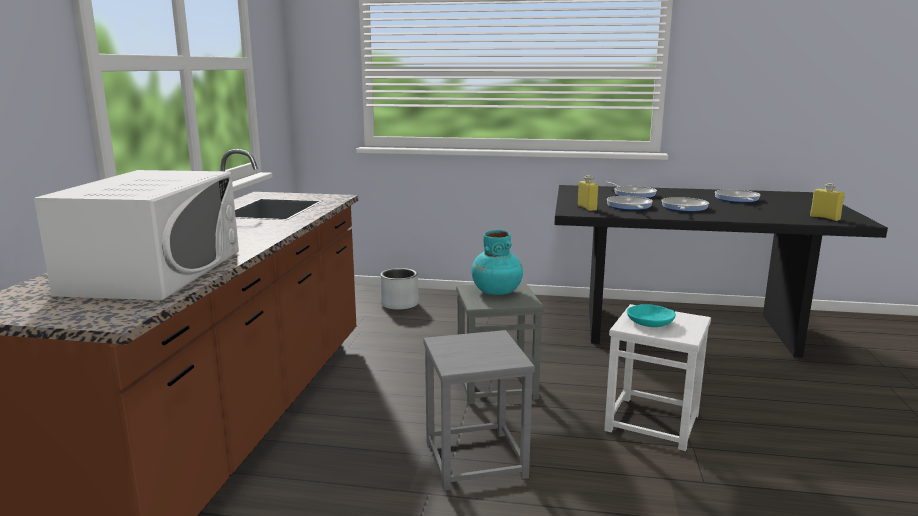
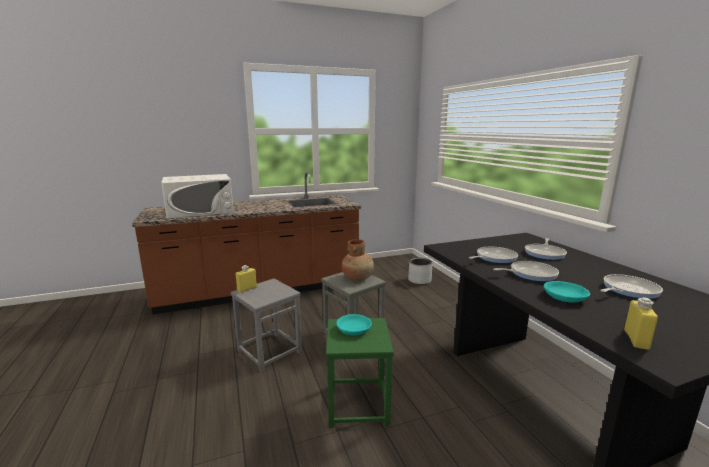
camera: 60 degrees right, 0 degrees up
turquoise vase [471,230,523,295] -> brown vase [342,239,374,281]
yellow bottle [577,175,598,211] -> yellow bottle moved to [236,265,257,293]
white stool [604,304,711,451] -> green stool [326,318,394,428]
none -> turquoise bowl [544,281,590,303]

